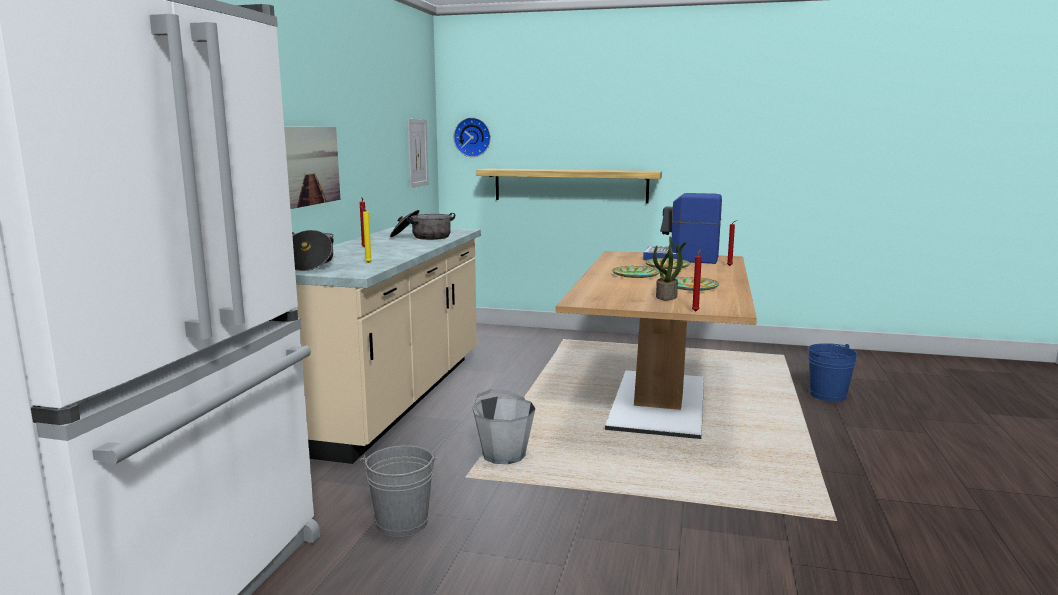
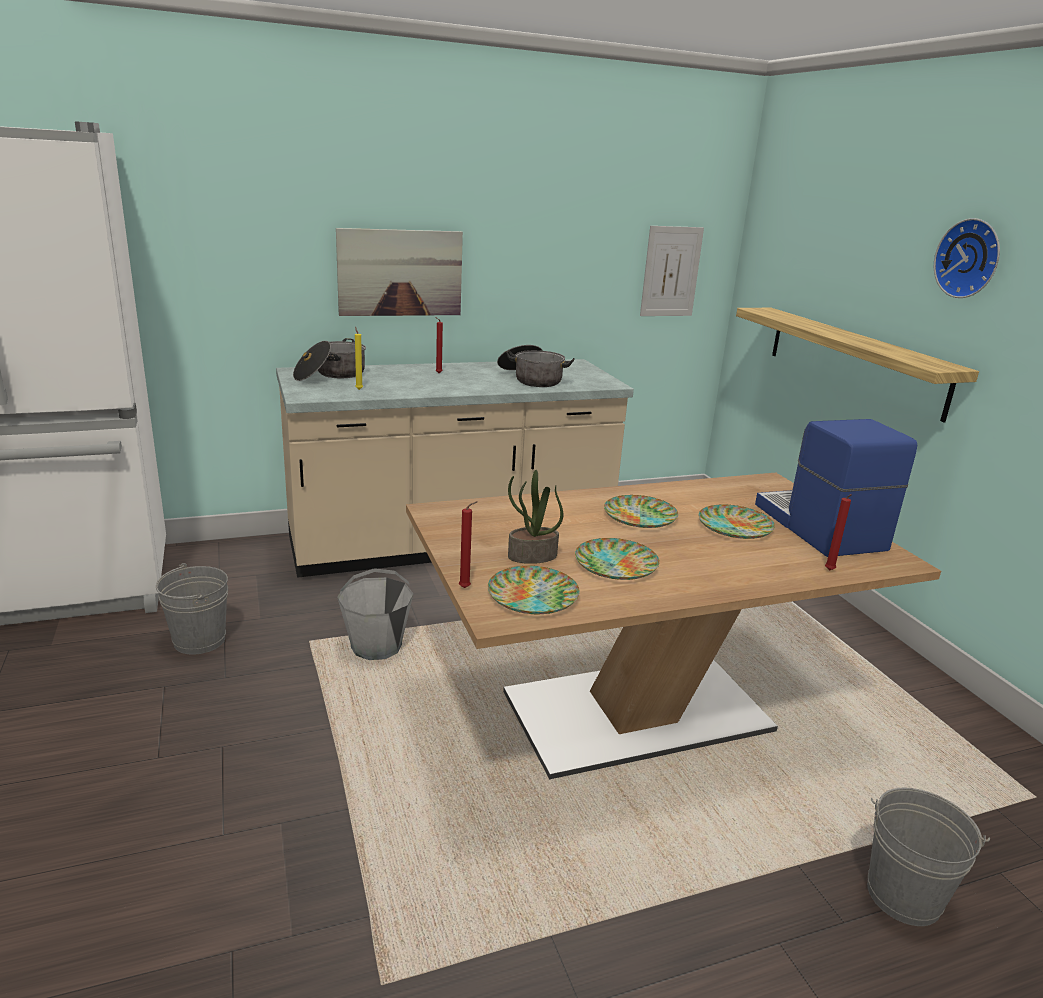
camera: 55 degrees right, 10 degrees up
wall clock [454,117,491,157] -> wall clock moved to [934,218,1000,298]
blue bucket [808,343,857,402] -> grey bucket [867,788,990,926]
none -> plate [488,566,580,614]

